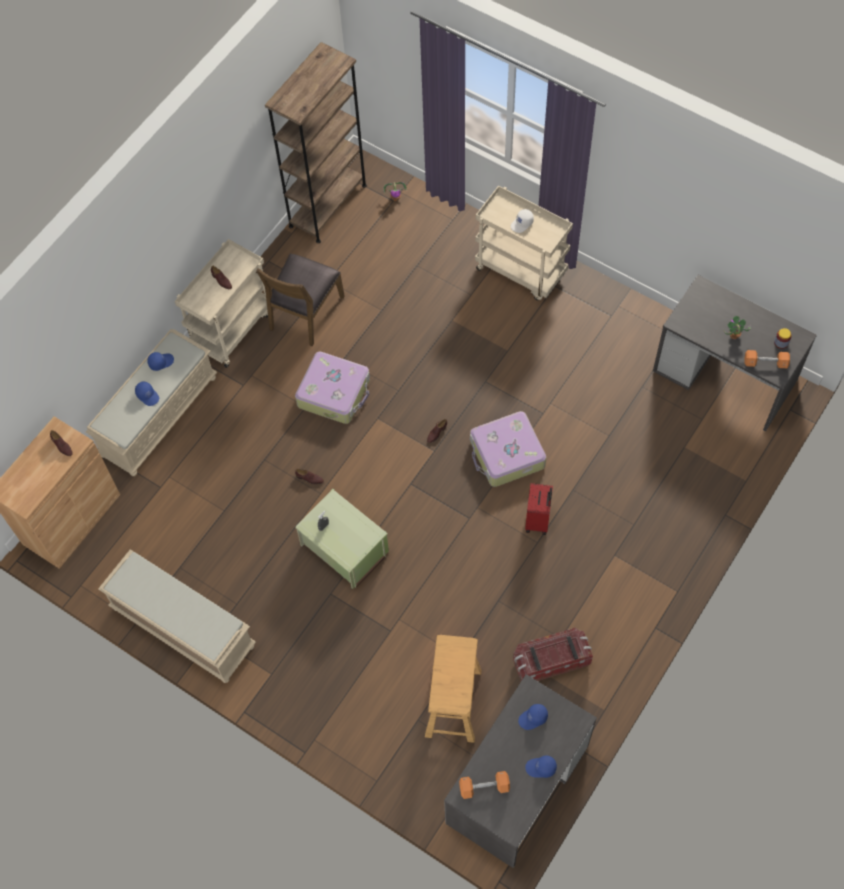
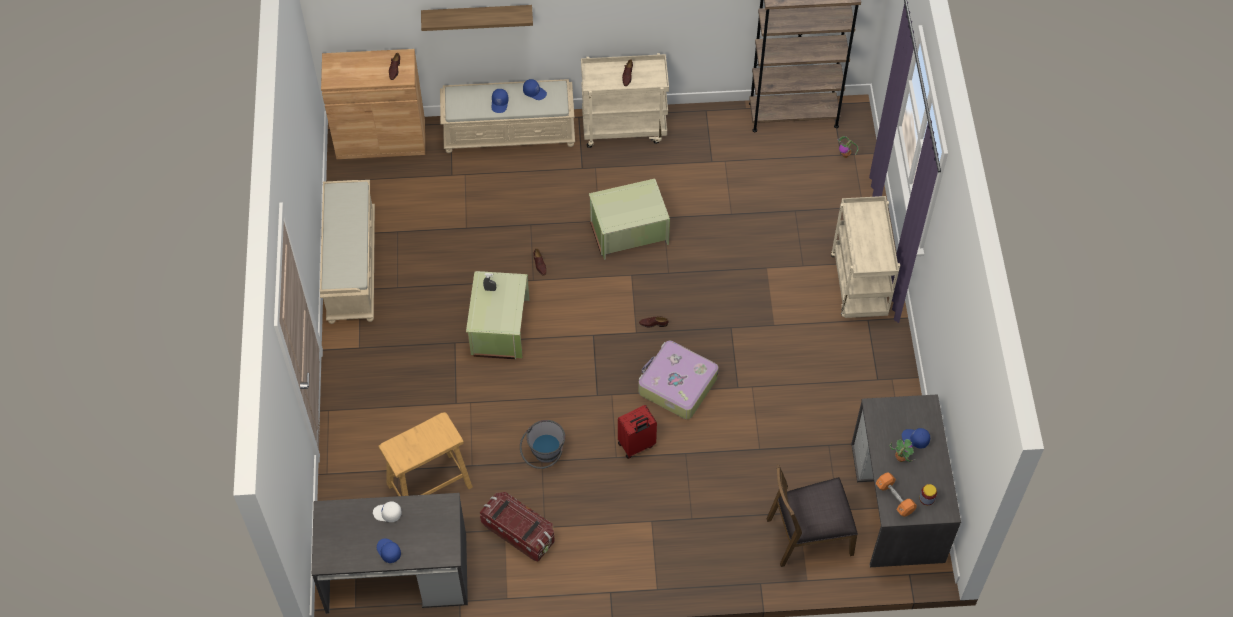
camera: 50 degrees right, 5 degrees down
brown chair [257,254,345,347] -> brown chair moved to [767,465,858,567]
suitcase [295,351,370,424] -> green storage box [589,179,670,260]
orange dumbbell [459,771,510,799] -> none
white cap [511,209,534,233] -> white cap moved to [373,501,402,522]
blue cap [518,704,548,730] -> blue cap moved to [902,428,930,448]
none -> shelf [421,5,533,31]
none -> grey bucket [520,420,565,469]

